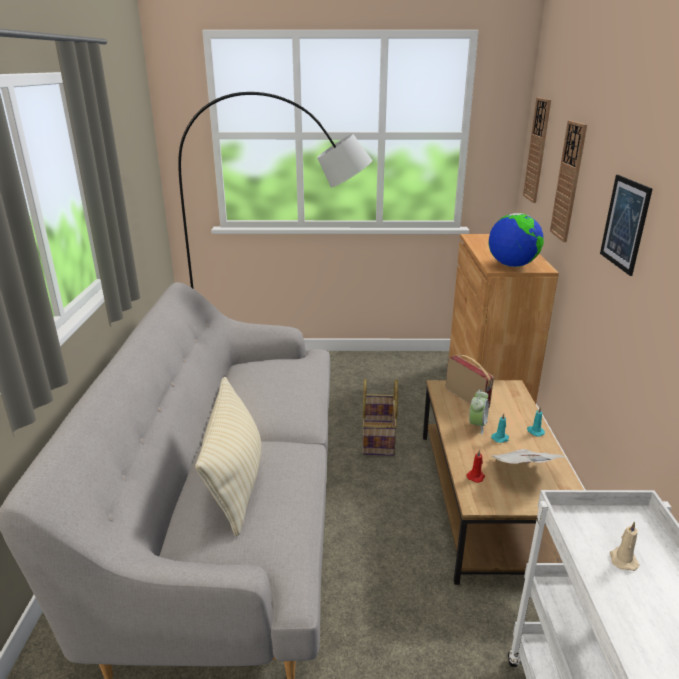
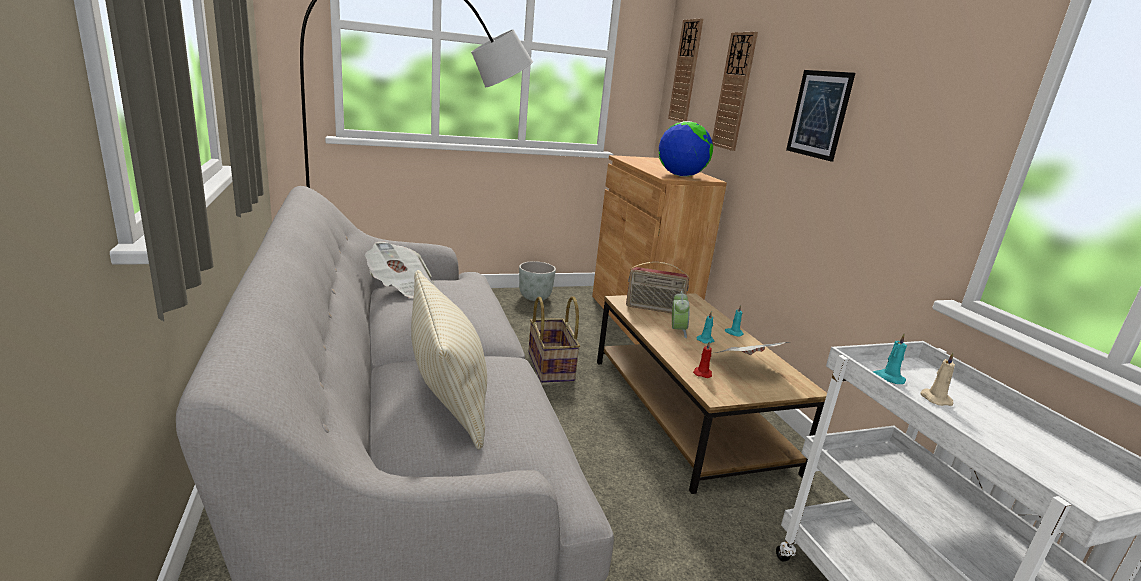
camera: 20 degrees left, 5 degrees down
radio [446,355,494,408] -> radio turned 150 degrees clockwise [626,262,689,313]
none -> newspaper [365,241,434,298]
none -> grey planter [519,261,556,301]
none -> turquoise candle [873,334,907,384]

